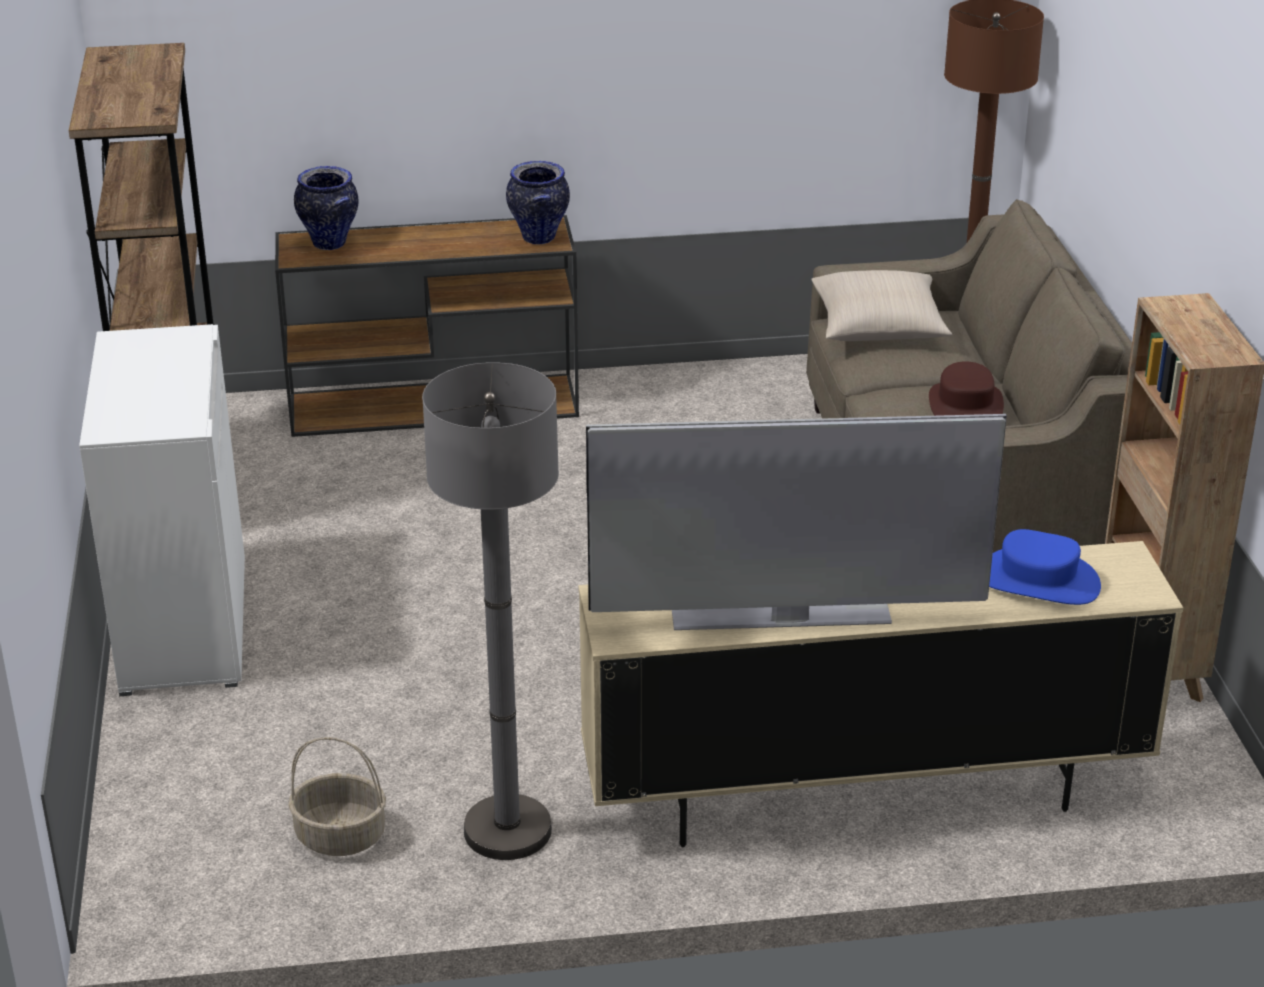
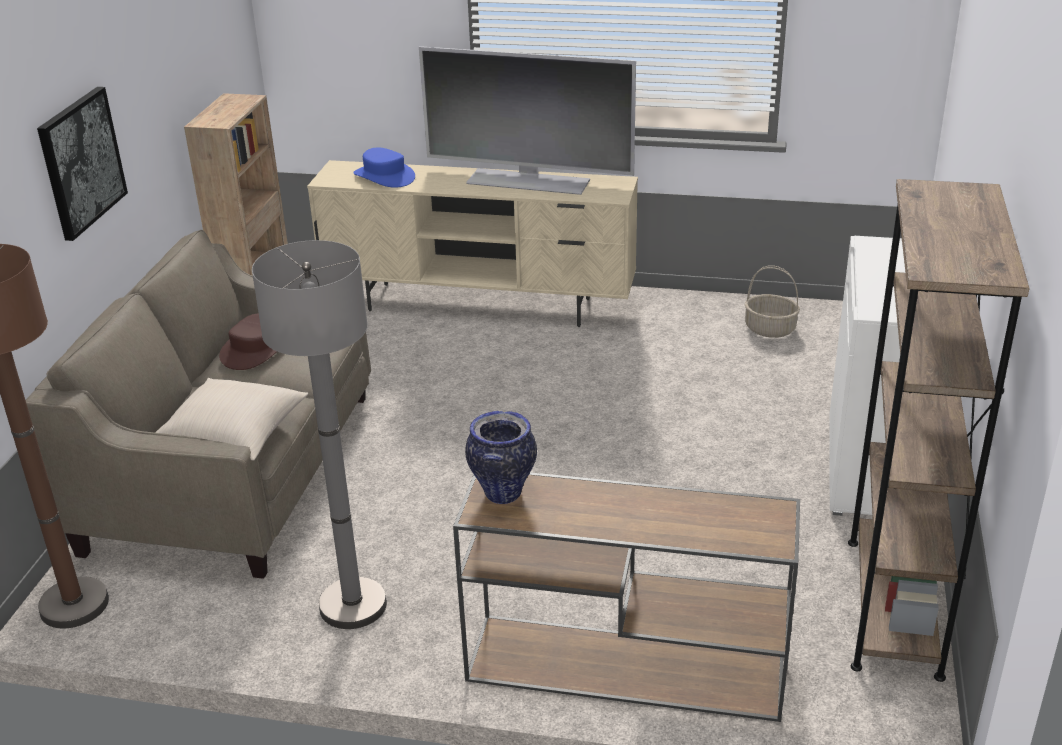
camera: 160 degrees left, 0 degrees up
vase [294,166,359,250] -> none
grey floor lamp [422,362,559,860] -> grey floor lamp moved to [252,240,387,629]
none -> picture [37,87,128,241]

